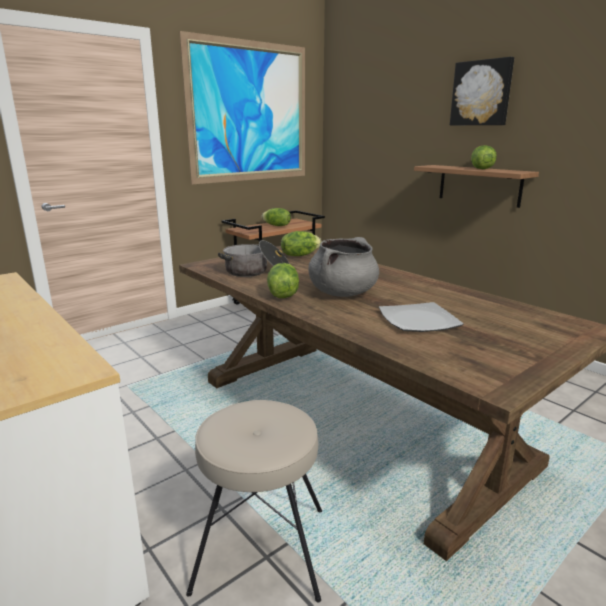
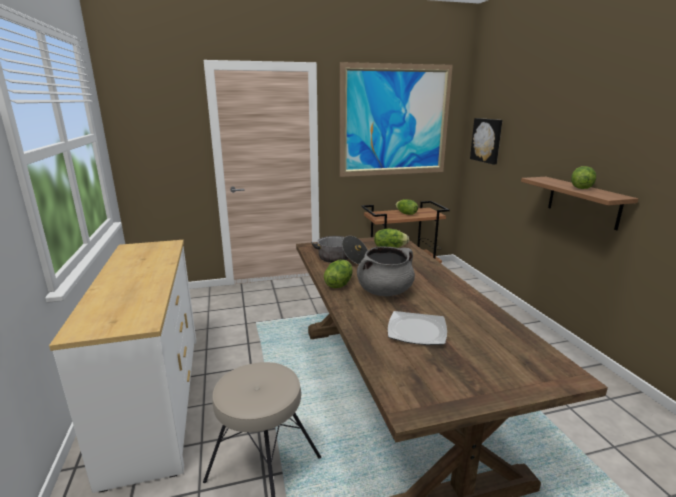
camera: 25 degrees right, 0 degrees up
picture [450,57,514,125] -> picture moved to [470,118,502,164]

